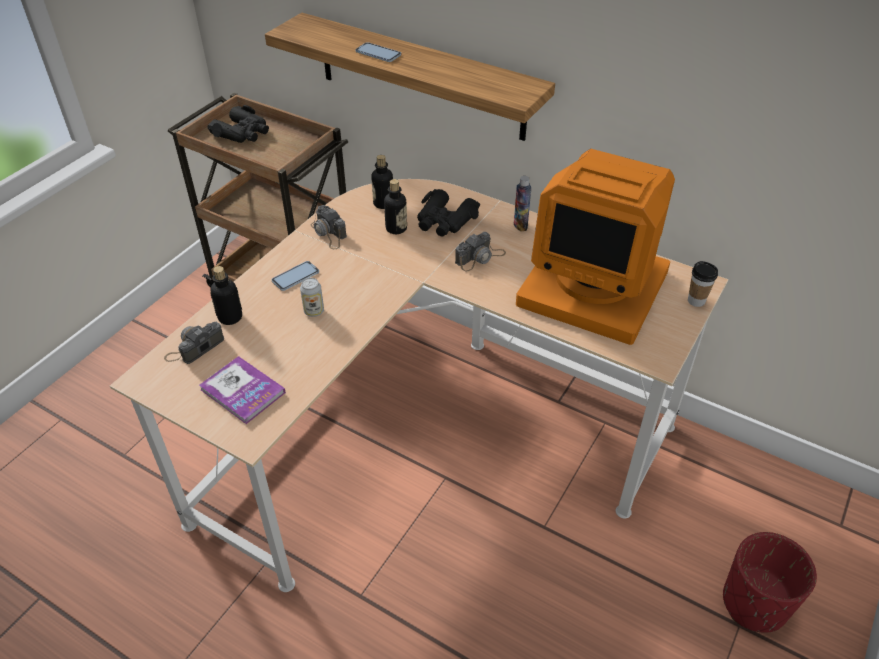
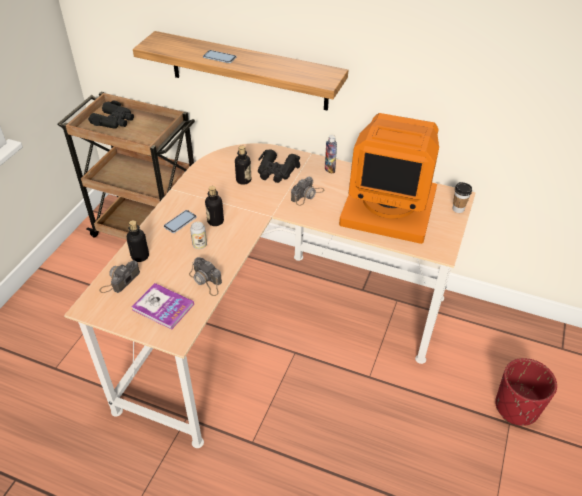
camera: 10 degrees left, 0 degrees up
camera [311,205,347,249] -> camera moved to [189,257,222,296]
bottle [371,155,393,209] -> bottle moved to [205,186,224,226]

